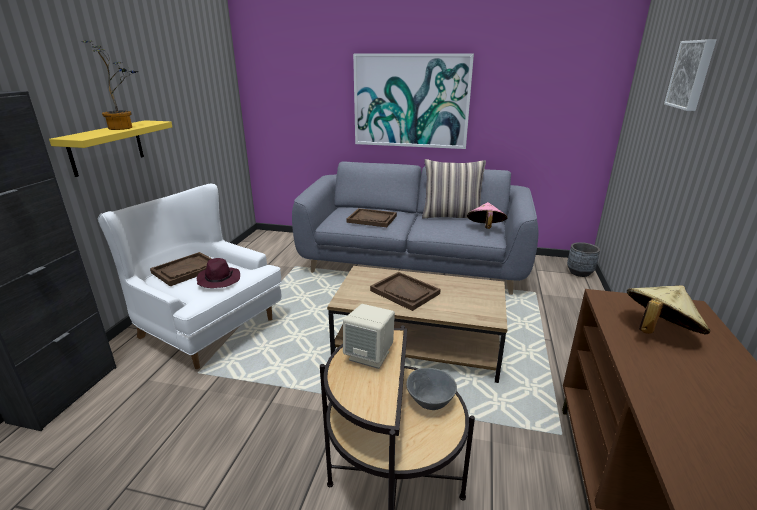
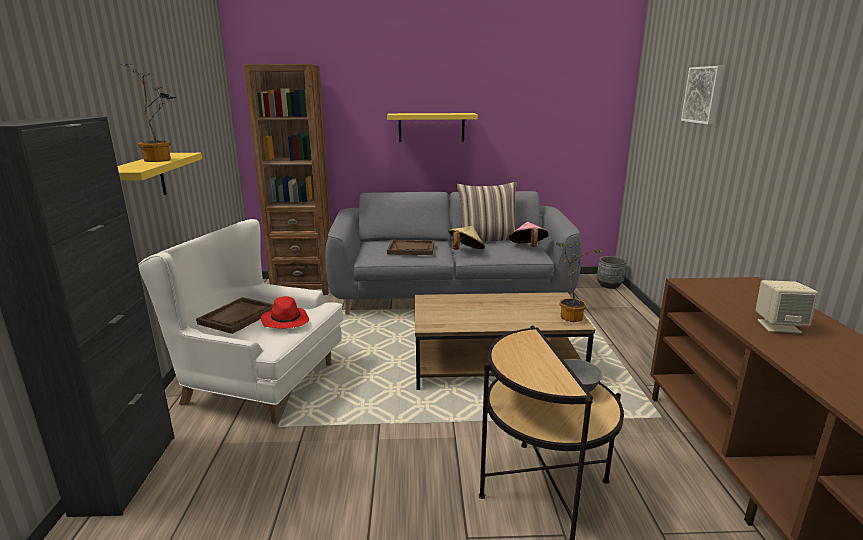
camera: 15 degrees left, 5 degrees down
purple hat [197,258,240,288] -> red hat [261,296,309,329]
beige speaker [343,304,395,369] -> beige speaker moved to [755,280,818,334]
picture [353,53,474,149] -> yellow shelf [387,113,478,142]
brown tray [370,272,441,311] -> none
beige hat [627,285,710,334] -> beige hat moved to [448,226,485,250]
none -> brown bookcase [244,64,331,295]
none -> potted plant [556,242,603,322]

